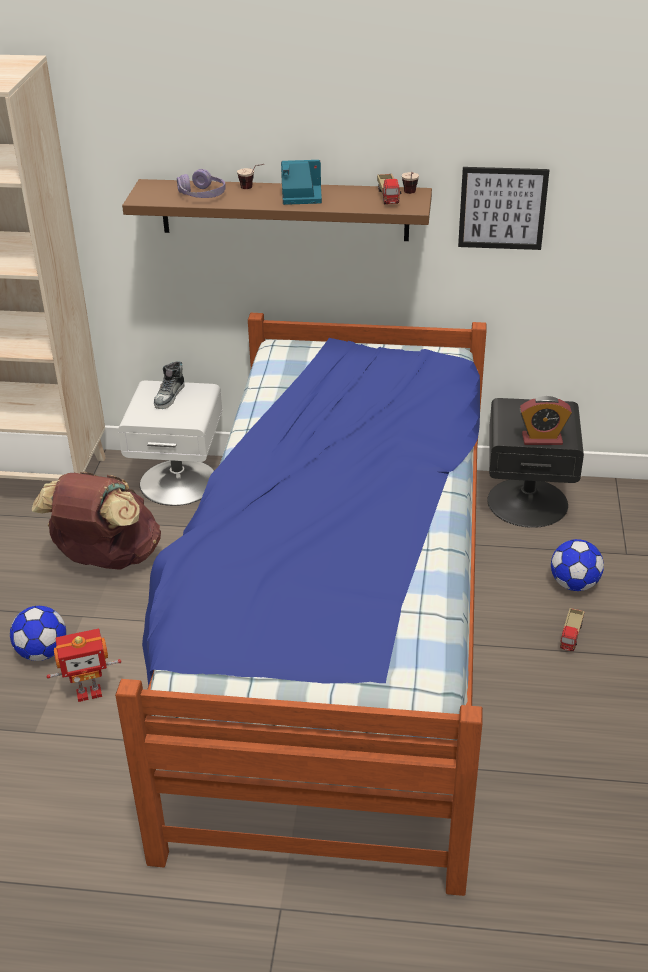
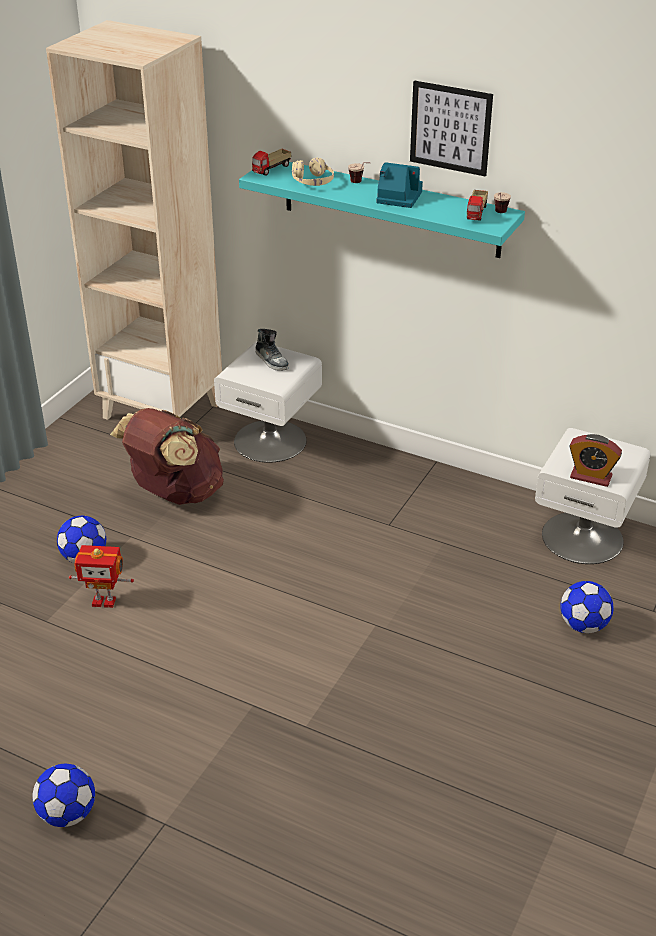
camera: 20 degrees right, 0 degrees up
bed [115,313,487,896] -> none
brown shelf [122,179,432,241] -> turquoise shelf [239,162,525,258]
shoe [154,361,185,409] -> shoe turned 75 degrees counterclockwise [255,329,289,371]
purple headphones [177,169,226,198] -> beige headphones [292,158,334,186]
picture [458,167,549,250] -> picture moved to [410,81,493,176]
black nightstand [487,398,584,528] -> white nightstand [535,428,651,564]
toy truck [560,608,584,651] -> toy truck moved to [252,149,292,176]
none -> football [32,764,95,827]

